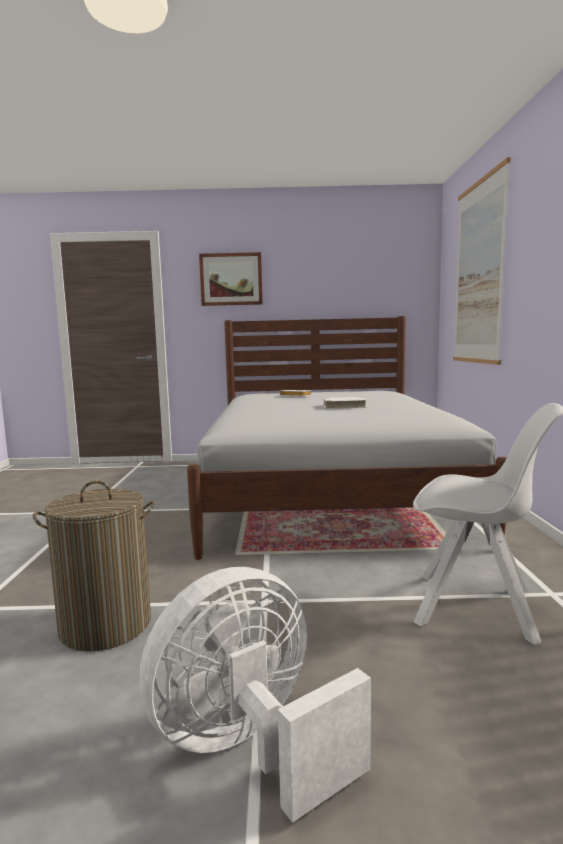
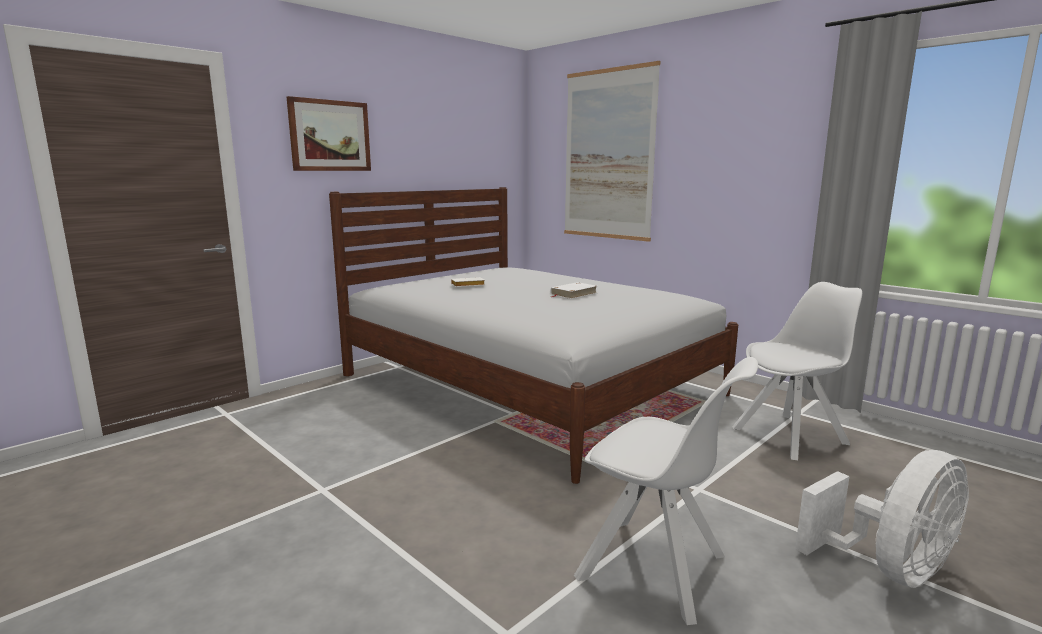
camera: 45 degrees left, 5 degrees up
laundry basket [33,481,155,651] -> white chair [574,357,758,625]
white fan [140,567,371,823] -> white fan turned 135 degrees counterclockwise [795,450,969,588]

